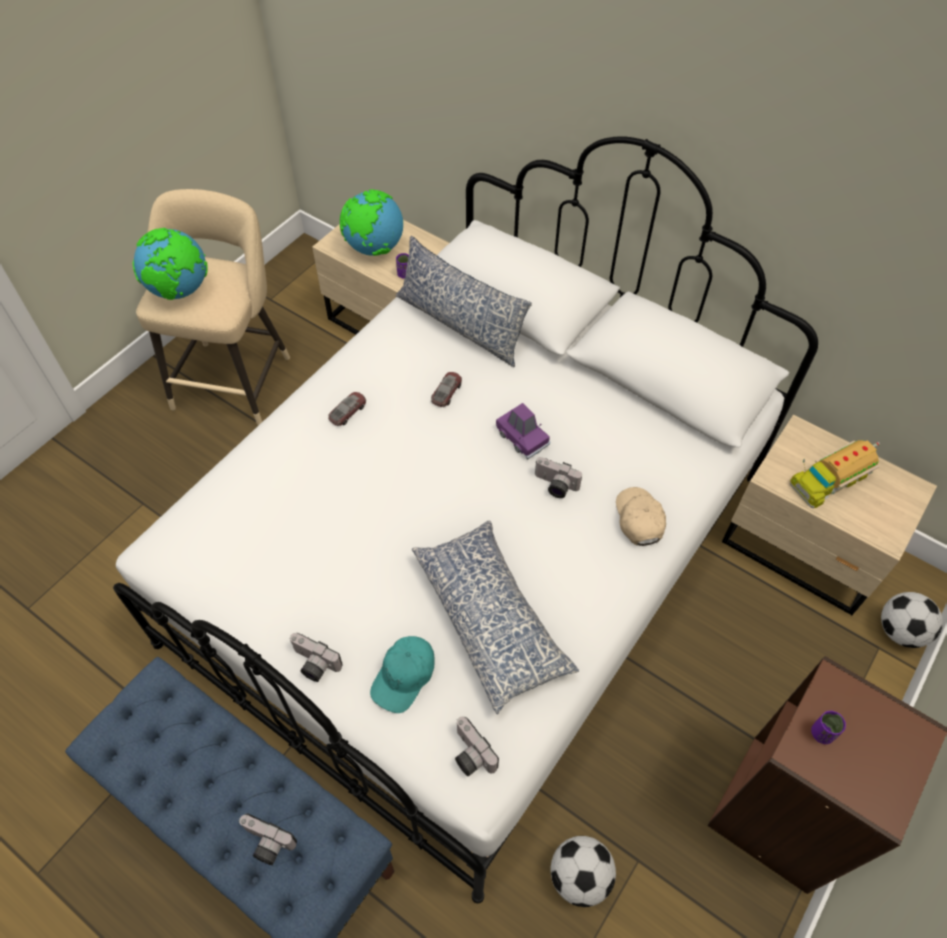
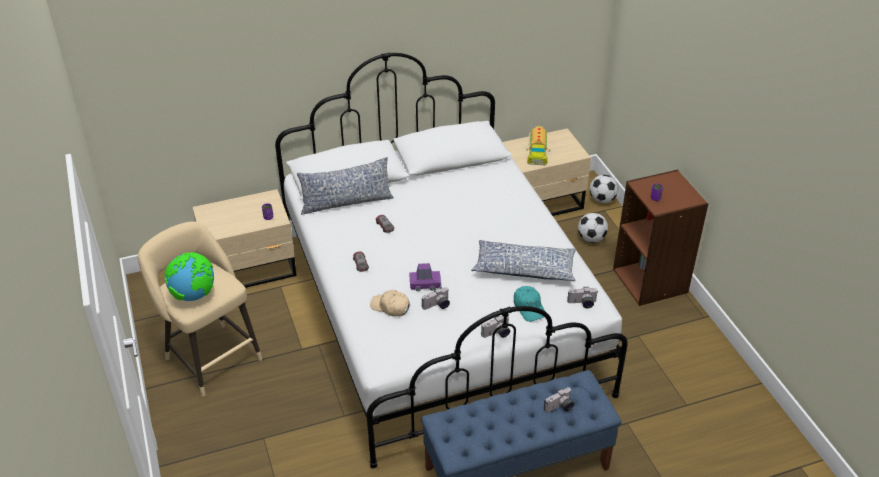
camera: 55 degrees left, 15 degrees down
globe [340,190,403,256] -> none
purple toy car [496,403,550,460] -> purple toy car moved to [410,263,442,291]
camera [535,457,582,498] -> camera moved to [422,287,450,310]
football [551,836,616,907] -> football moved to [578,213,608,243]
beige cap [616,487,666,546] -> beige cap moved to [370,290,410,316]

